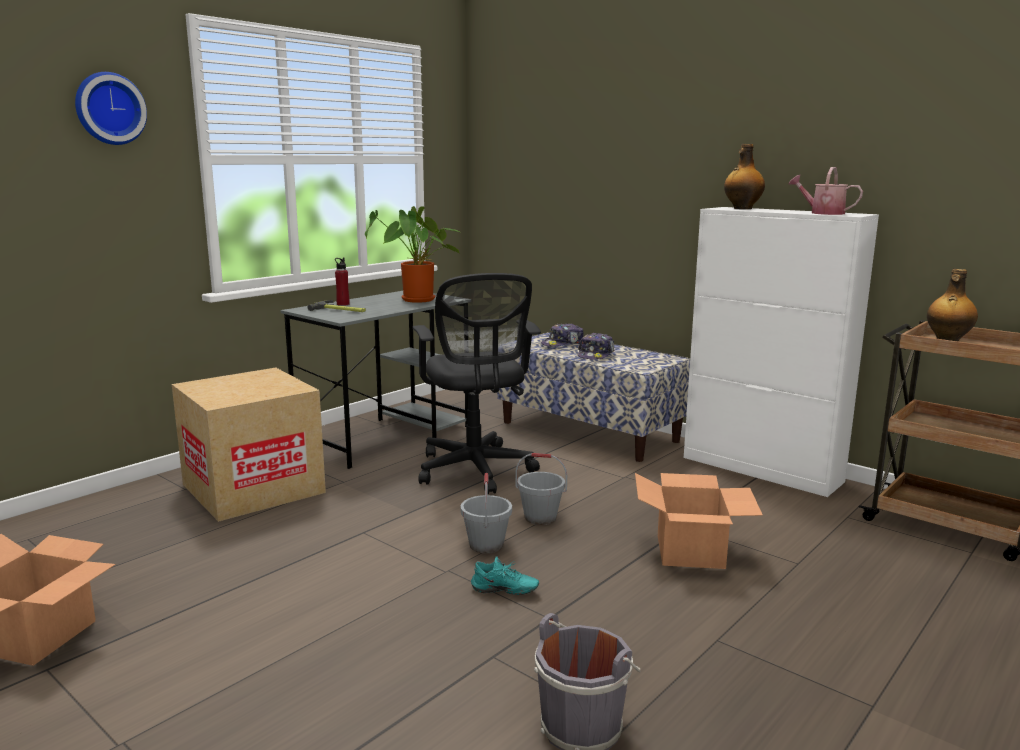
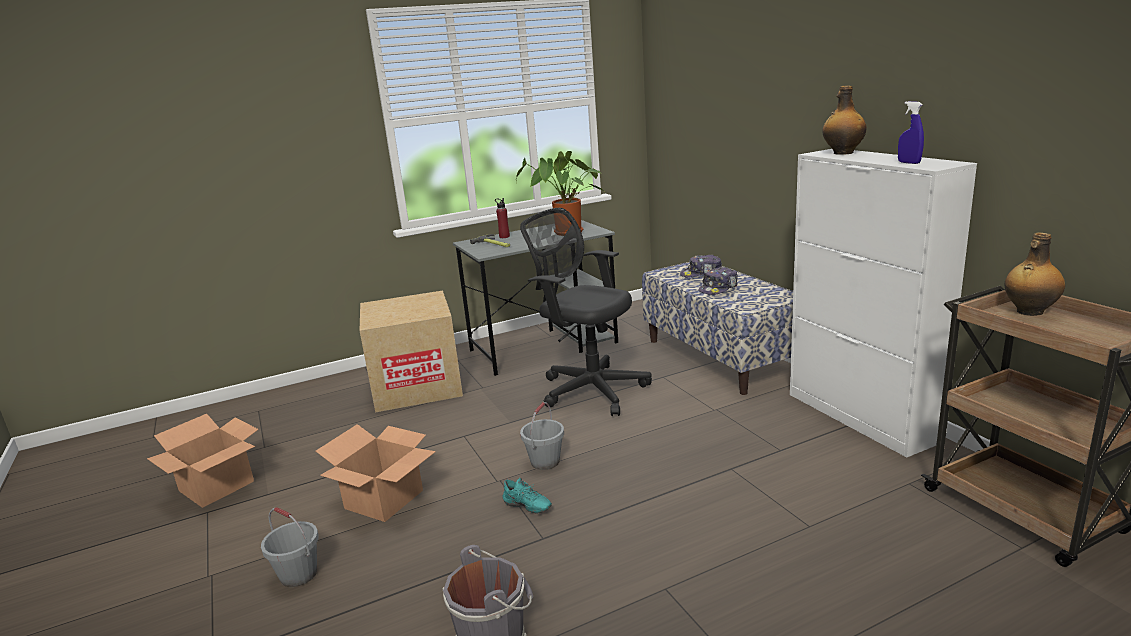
camera: 25 degrees right, 5 degrees up
wall clock [75,72,147,145] -> none
black office chair [413,273,541,494] -> black office chair turned 120 degrees clockwise [520,208,652,416]
grey bucket [515,453,567,525] -> grey bucket moved to [261,507,319,587]
cardboard box [635,473,763,569] -> cardboard box moved to [316,424,436,522]
watering can [789,167,863,215] -> blue spray bottle [898,101,924,164]

